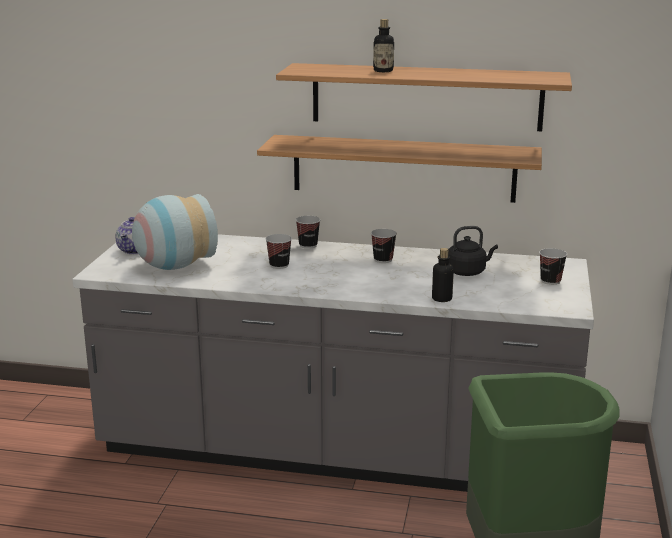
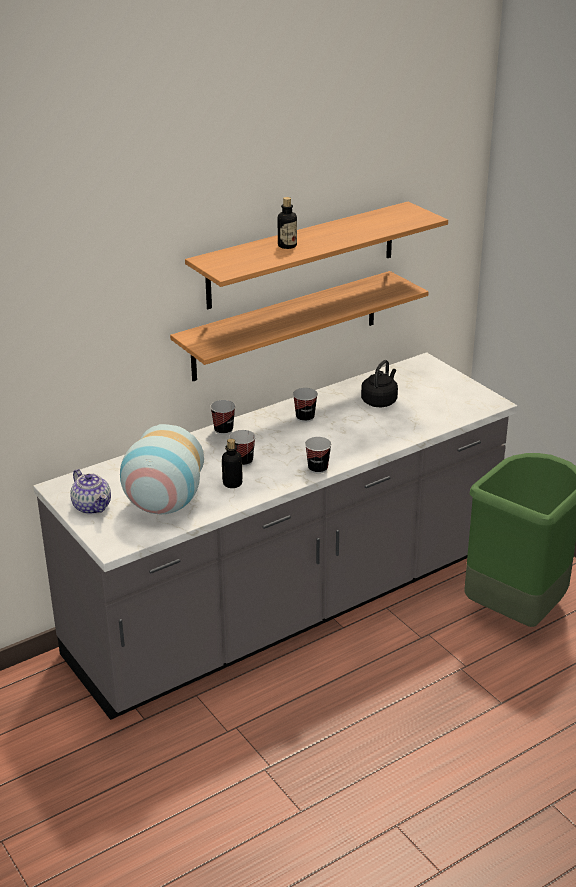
camera: 45 degrees left, 10 degrees up
bottle [432,248,454,302] -> bottle moved to [222,439,243,488]
cup [539,248,567,285] -> cup moved to [305,437,332,474]

